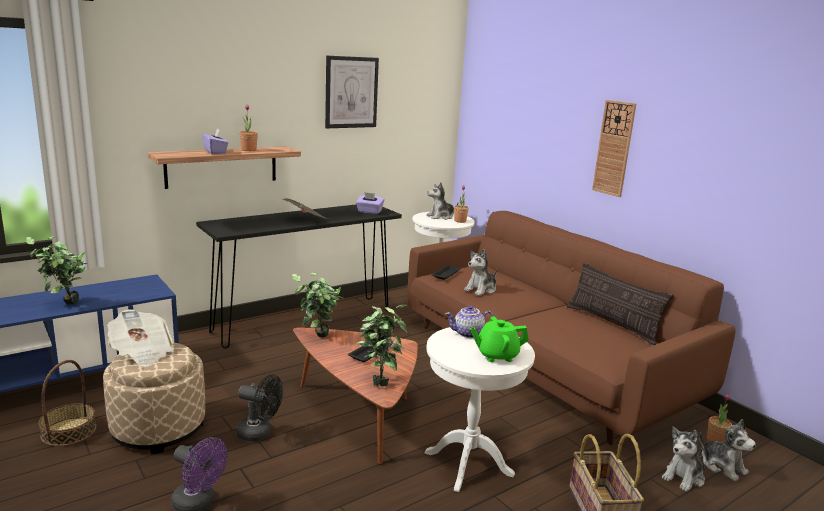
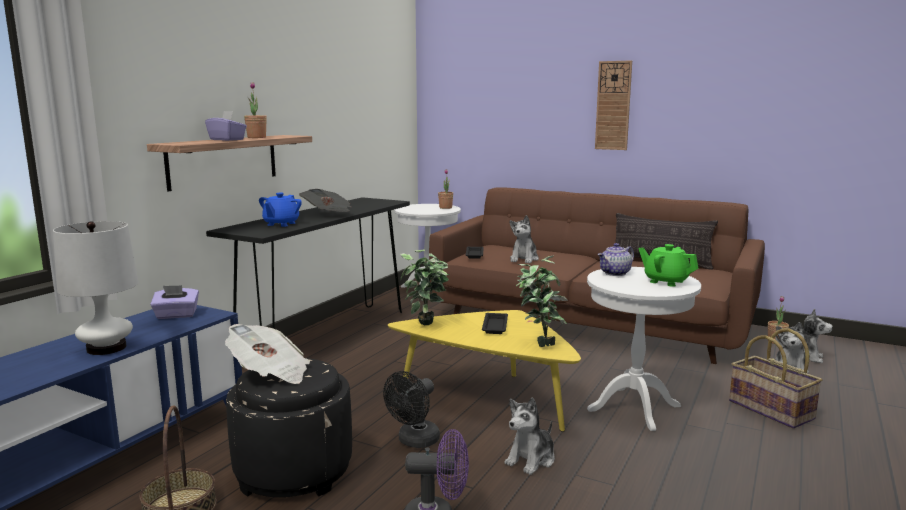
camera: 25 degrees left, 5 degrees down
potted plant [26,236,88,305] -> white table lamp [53,221,138,355]
beige ottoman [103,342,205,454] -> black ottoman [226,358,352,497]
black fan [236,375,283,441] -> black fan turned 135 degrees clockwise [383,371,440,448]
brown coffee table [293,328,418,465] -> yellow coffee table [388,310,581,432]
picture [325,56,379,128] -> none
purple tissue box [356,192,384,214] -> purple tissue box moved to [150,285,199,319]
plush toy [426,182,458,220] -> plush toy moved to [504,398,555,475]
green teapot [470,316,529,362] -> green teapot turned 75 degrees clockwise [639,244,699,287]
none -> blue teapot [259,193,302,227]

